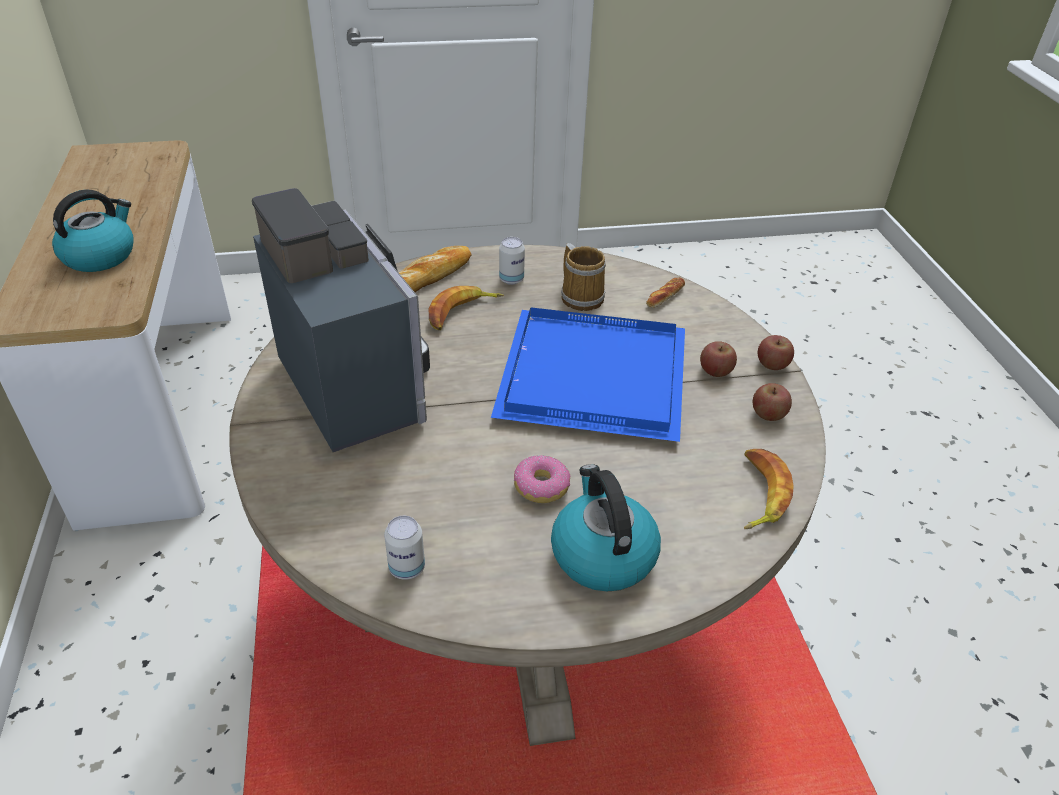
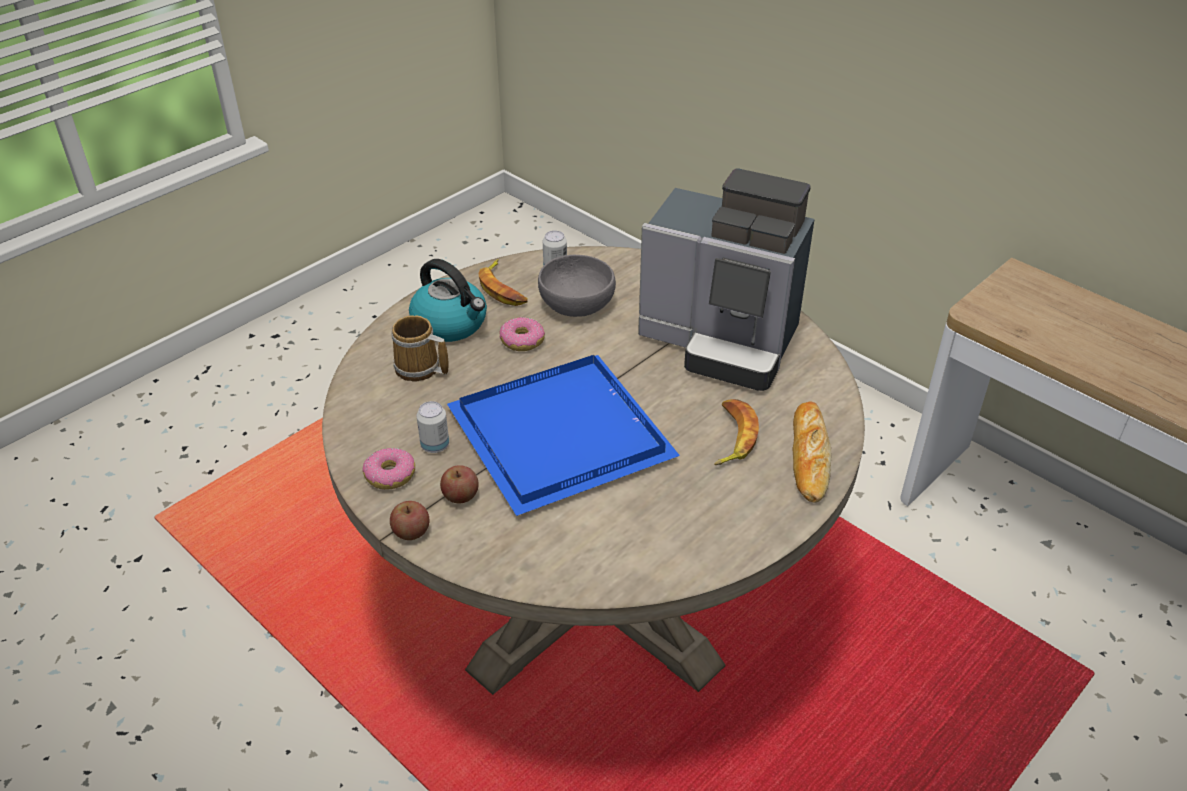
camera: 145 degrees right, 0 degrees up
kettle [52,190,134,272] -> none
can [499,237,525,285] -> can moved to [417,401,449,453]
mug [561,243,606,311] -> mug moved to [391,315,449,382]
bread [646,277,685,308] -> none
banana [744,449,794,529] -> banana moved to [479,259,528,306]
apple [752,383,792,421] -> donut [362,448,415,490]
none -> grey bowl [538,255,616,317]

